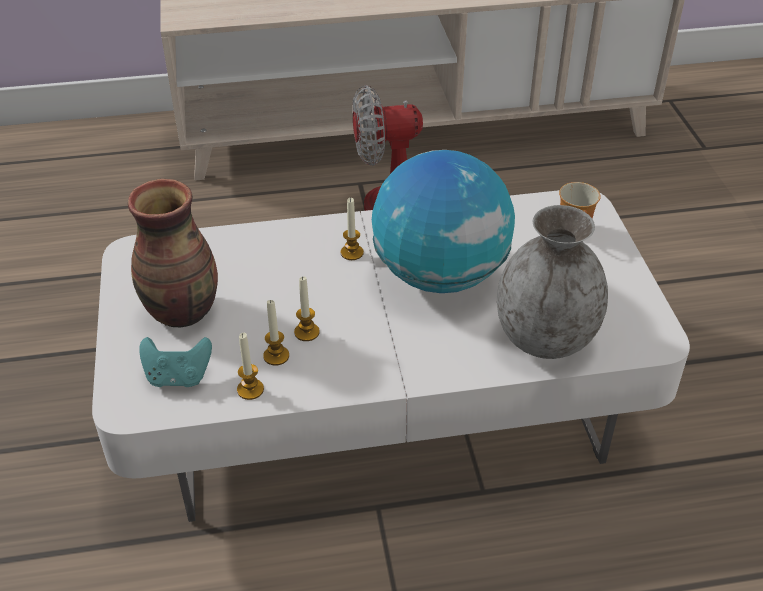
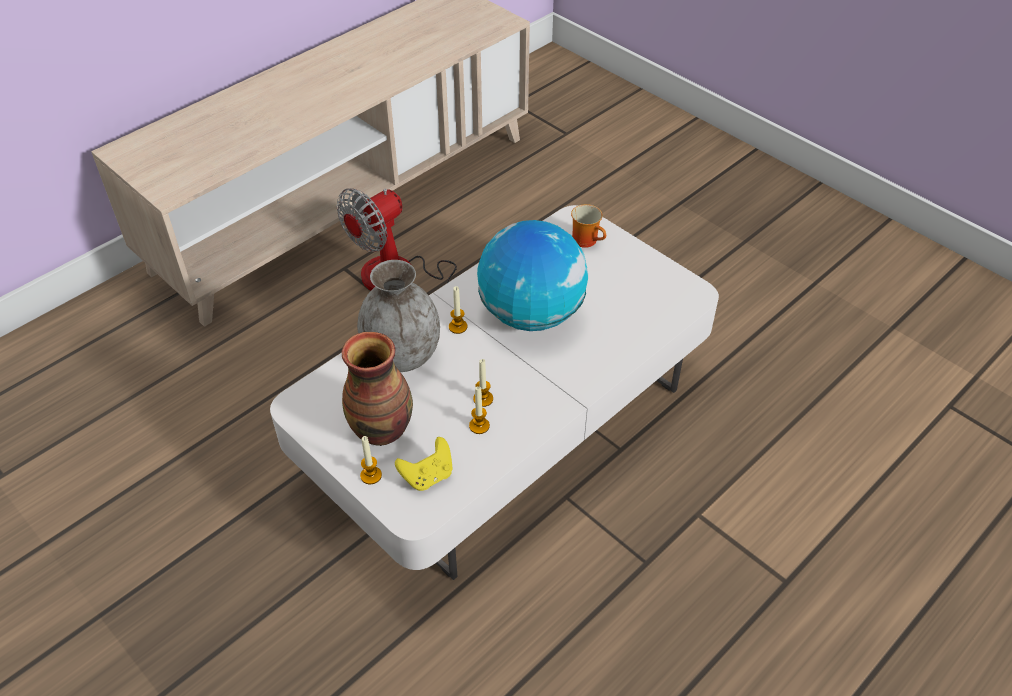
camera: 35 degrees left, 5 degrees up
turquoise game controller [139,337,212,387] -> yellow game controller [395,437,452,491]
candle [237,333,264,400] -> candle moved to [360,436,382,484]
grey vase [497,205,608,359] -> grey vase moved to [357,260,440,372]

